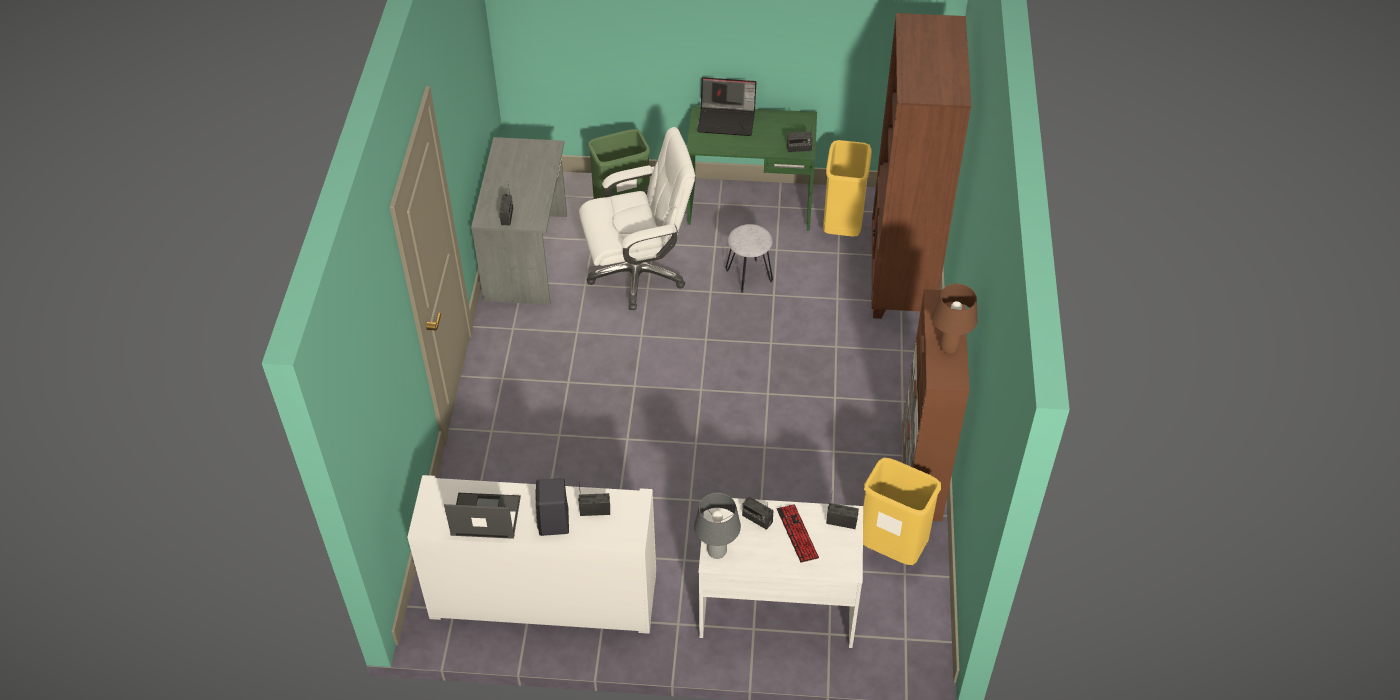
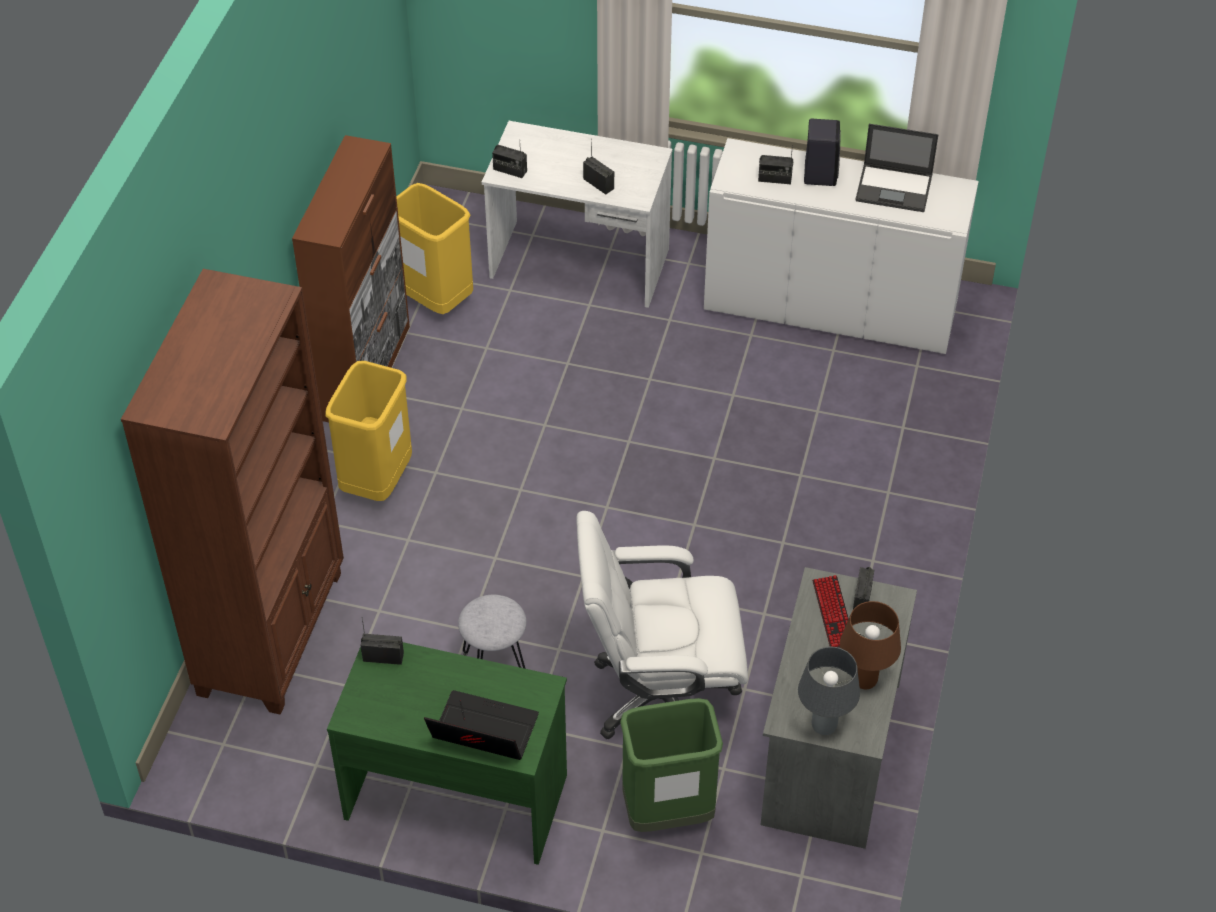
camera: 170 degrees left, 0 degrees up
grey table lamp [694,493,741,559] -> grey table lamp moved to [798,647,860,735]
keyboard [777,504,819,563] -> keyboard moved to [812,575,849,648]
yellow trash can [823,140,872,237] -> yellow trash can moved to [325,361,412,501]
brown table lamp [932,284,977,354] -> brown table lamp moved to [840,601,901,689]

